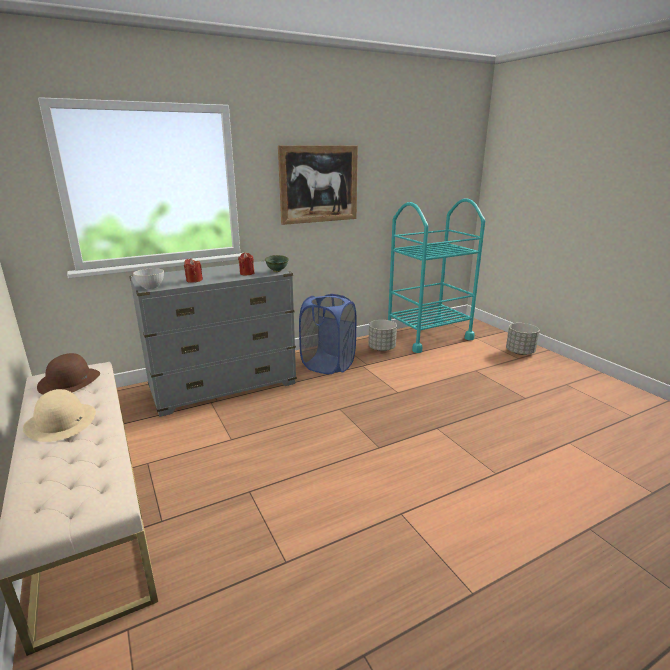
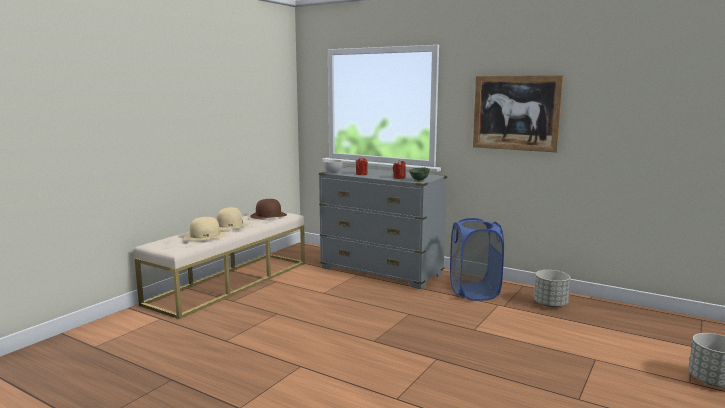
camera: 60 degrees right, 10 degrees down
turquoise cart [388,198,485,353] -> none
none -> beige hat [183,217,227,241]

